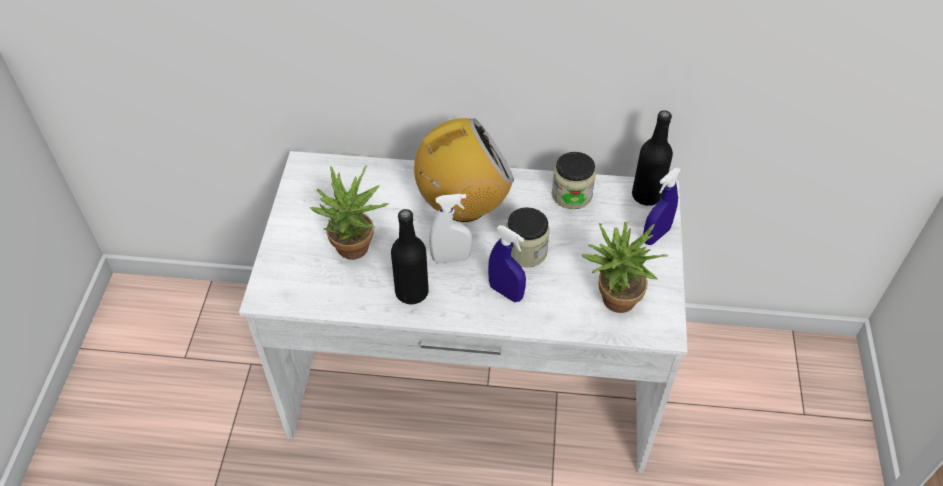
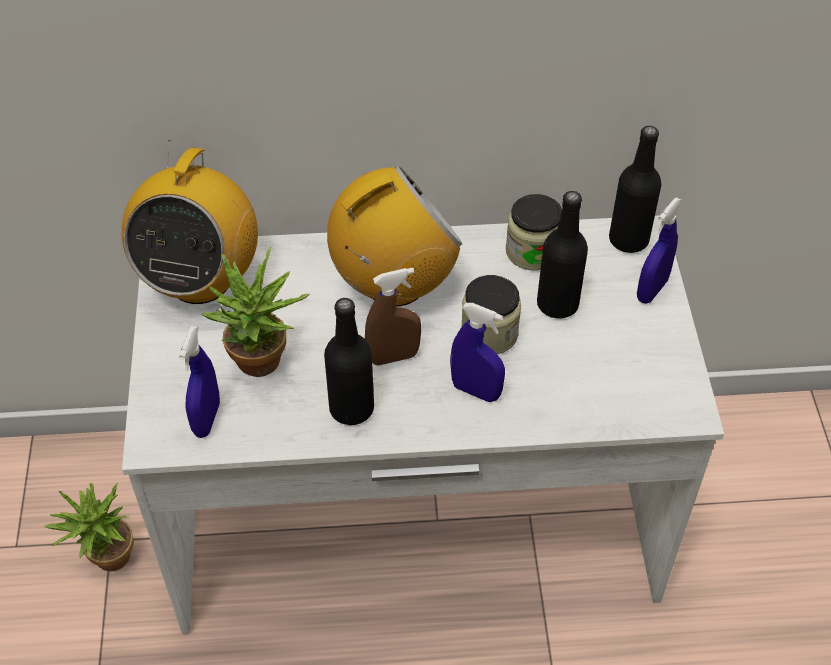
camera: 10 degrees left, 0 degrees up
white spray bottle [429,194,472,263] -> brown spray bottle [365,268,421,365]
potted plant [581,222,668,313] -> potted plant moved to [45,483,134,571]
none -> radio [121,140,258,304]
none -> blue spray bottle [179,326,220,438]
none -> black bottle [537,191,588,319]

